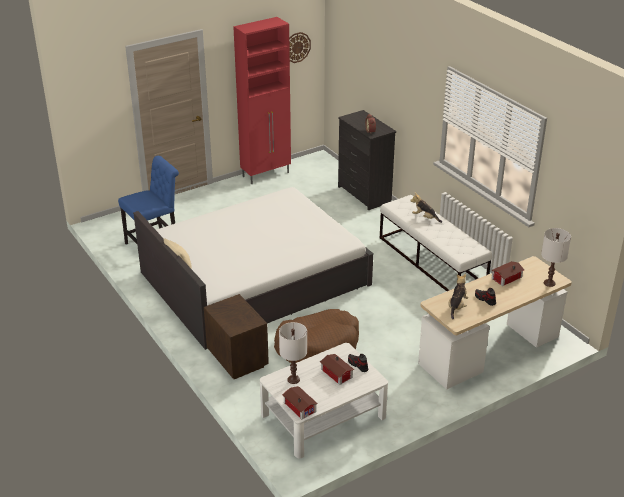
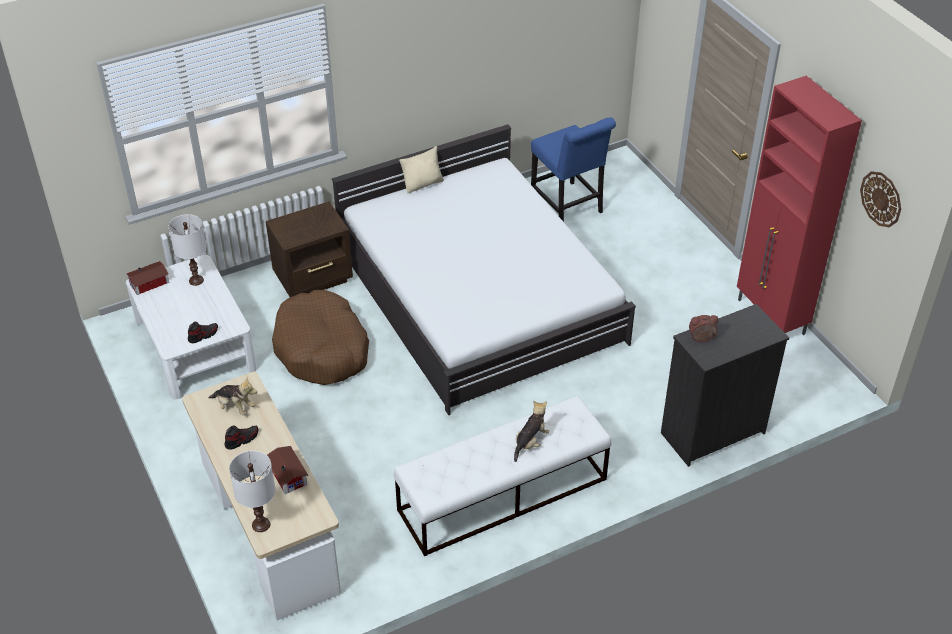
camera: 95 degrees right, 10 degrees up
toy house [320,354,355,385] -> none

